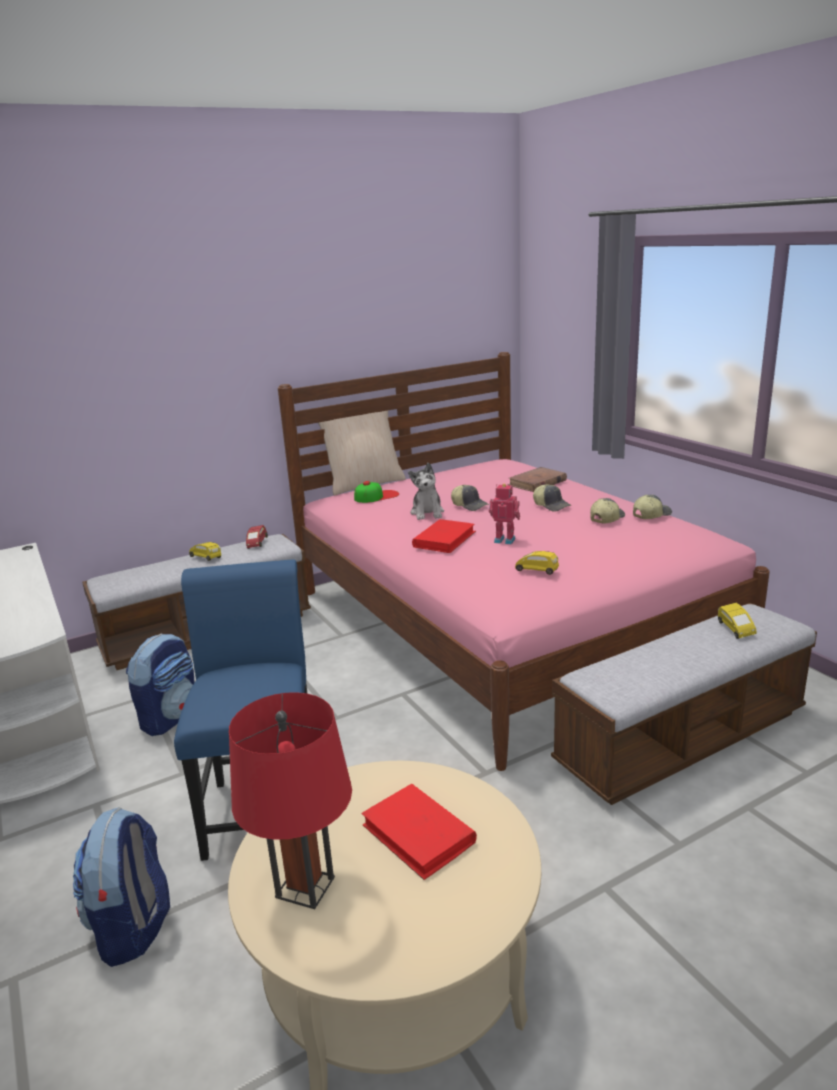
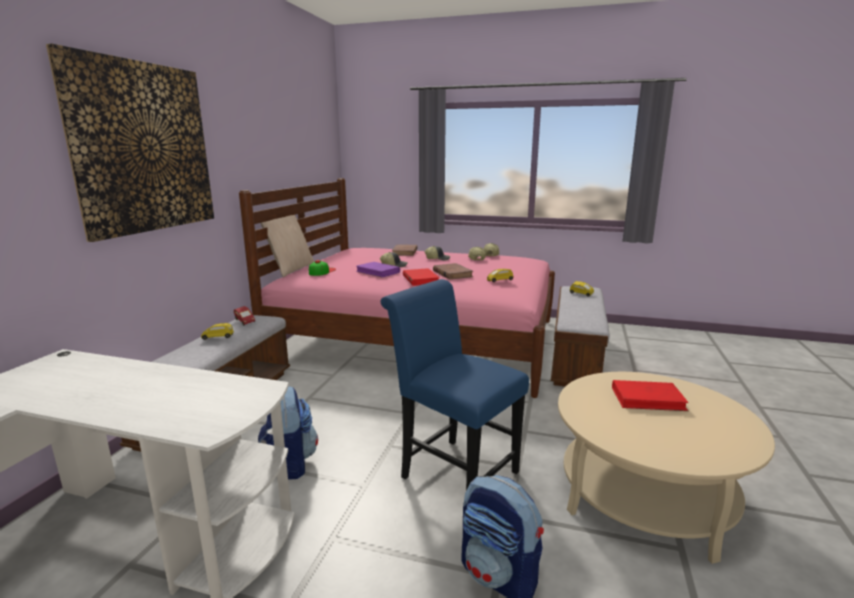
camera: 45 degrees left, 5 degrees down
red table lamp [229,692,352,909] -> none
plush toy [408,463,444,520] -> purple book [356,262,400,277]
toy robot [489,484,520,544] -> brown book [433,263,473,280]
none -> picture [46,43,214,242]

